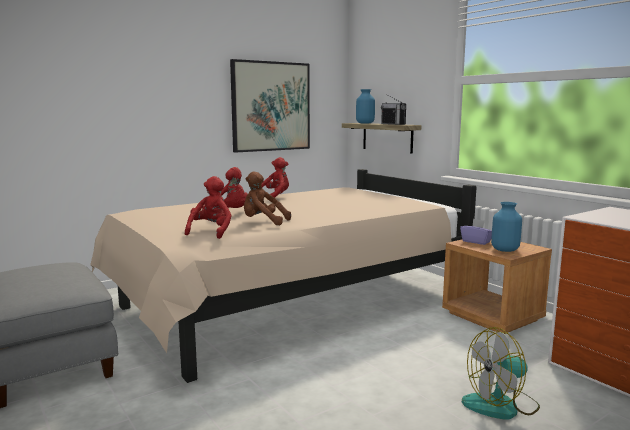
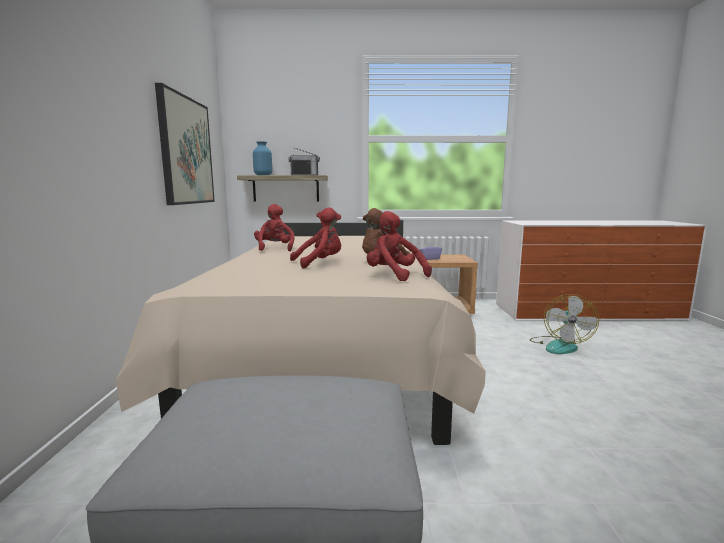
camera: 55 degrees left, 0 degrees up
blue vase [491,202,522,252] -> none

